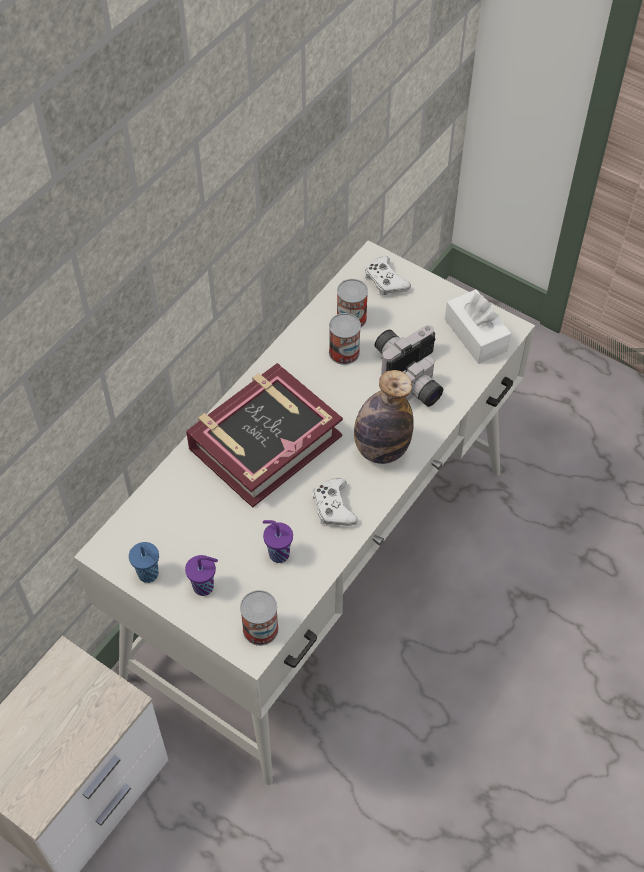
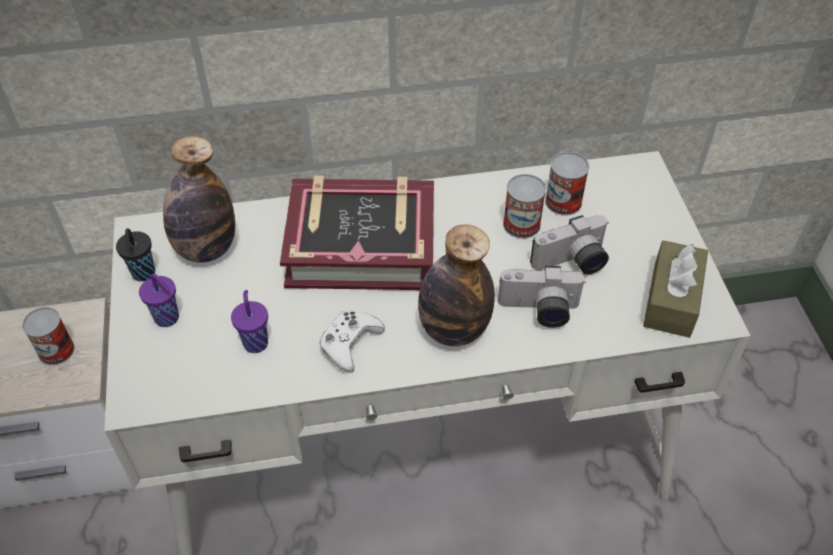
camera: 45 degrees right, 5 degrees down
blue cup [129,542,159,583] -> black cup [116,228,155,282]
can [240,590,279,646] -> can moved to [22,307,75,365]
white game controller [365,256,411,295] -> none
camera [375,325,435,375] -> camera turned 150 degrees clockwise [530,215,609,274]
white tissue box [445,289,511,364] -> brown tissue box [643,240,708,338]
none -> bottle [163,136,235,263]

